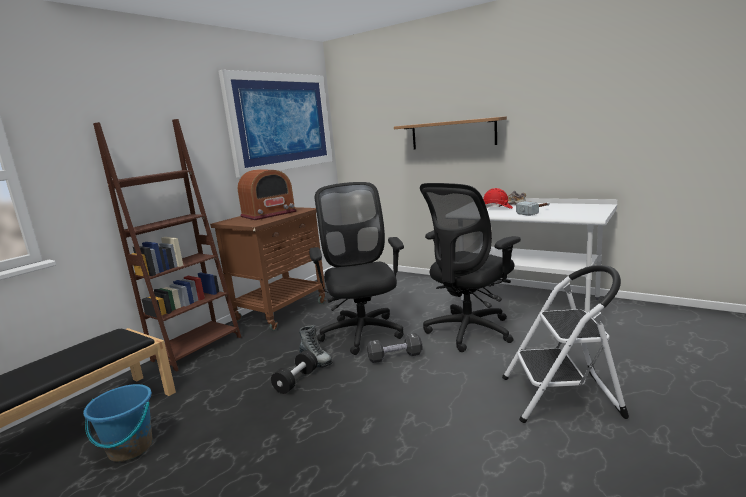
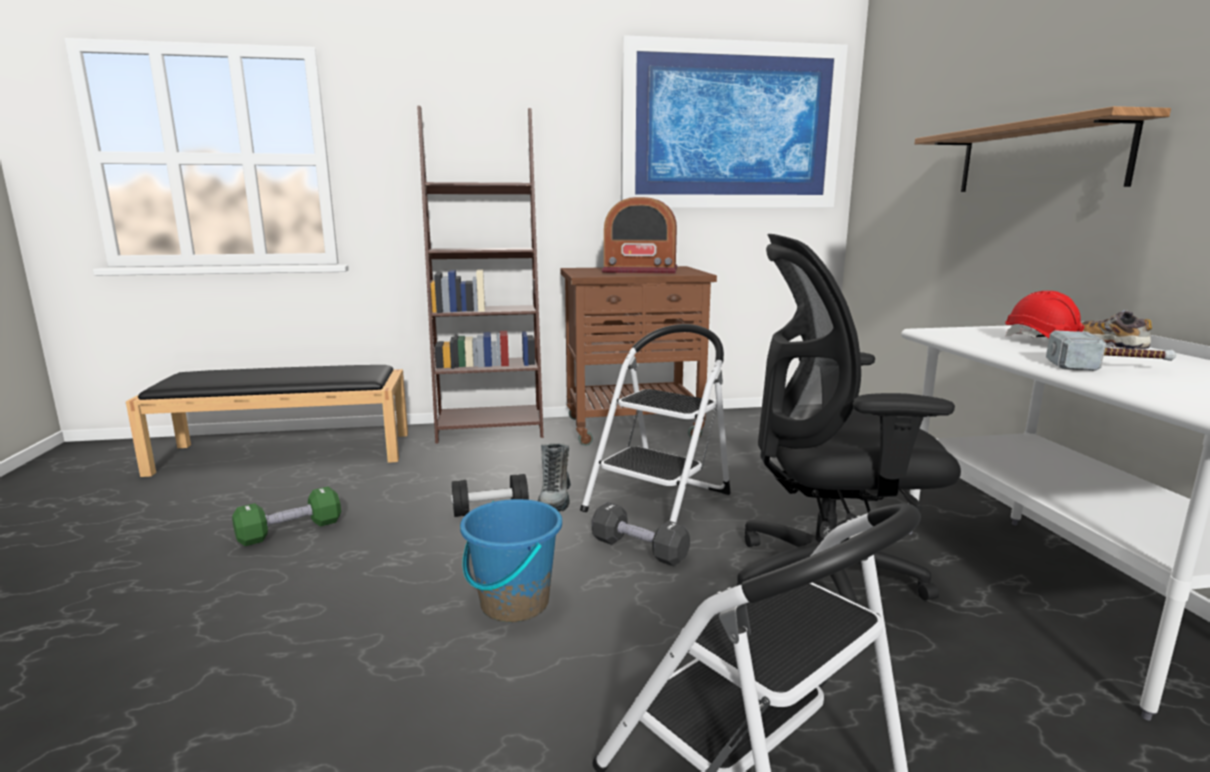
camera: 45 degrees right, 0 degrees up
blue bucket [83,384,153,462] -> blue bucket moved to [460,499,562,622]
black office chair [309,182,404,355] -> step ladder [580,324,730,523]
none -> green dumbbell [232,486,341,546]

